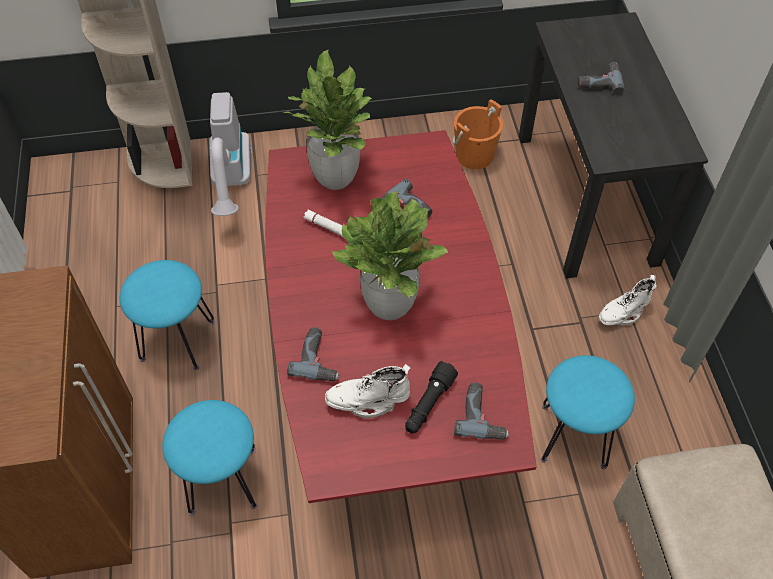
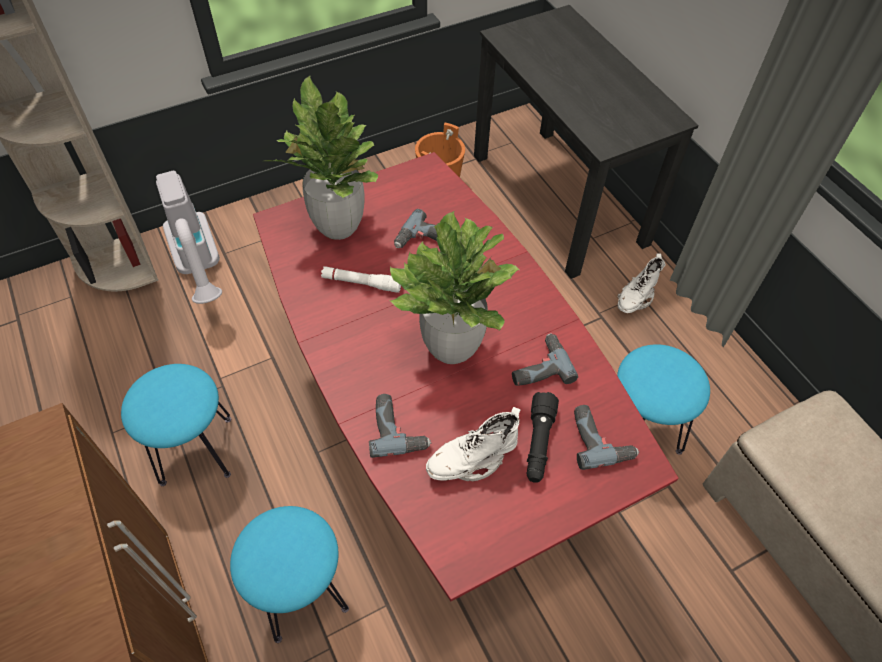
camera: 20 degrees left, 0 degrees up
power drill [578,62,625,95] -> power drill moved to [512,333,578,386]

